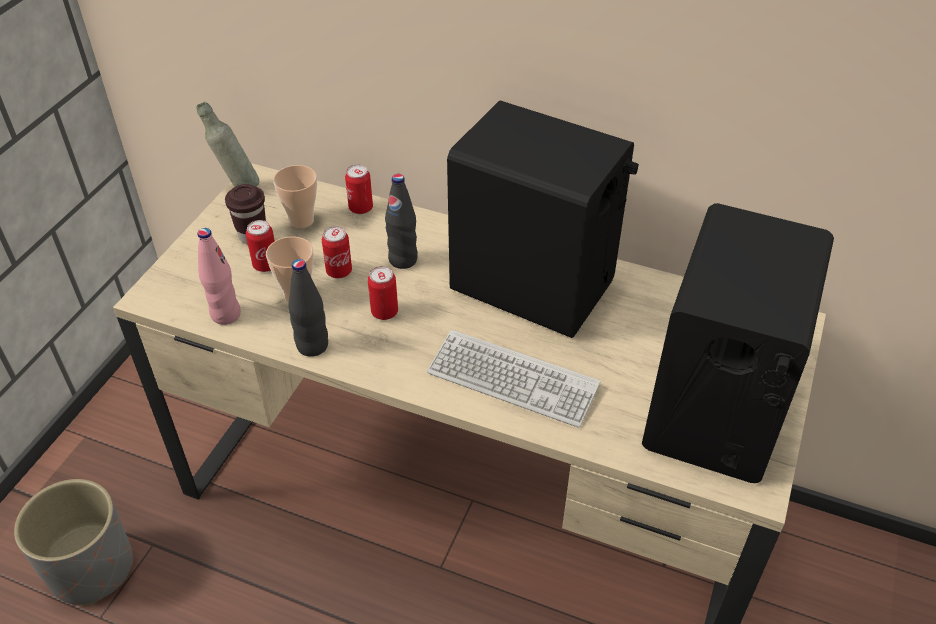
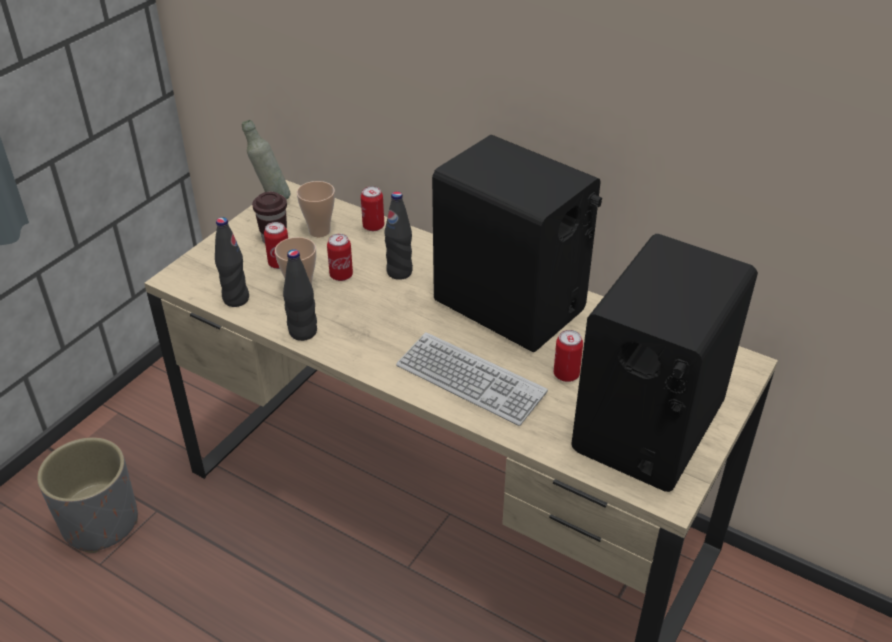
camera: 10 degrees right, 5 degrees down
pink bottle [197,228,241,325] -> black bottle [215,217,249,307]
can [368,266,398,320] -> can moved to [554,330,583,382]

